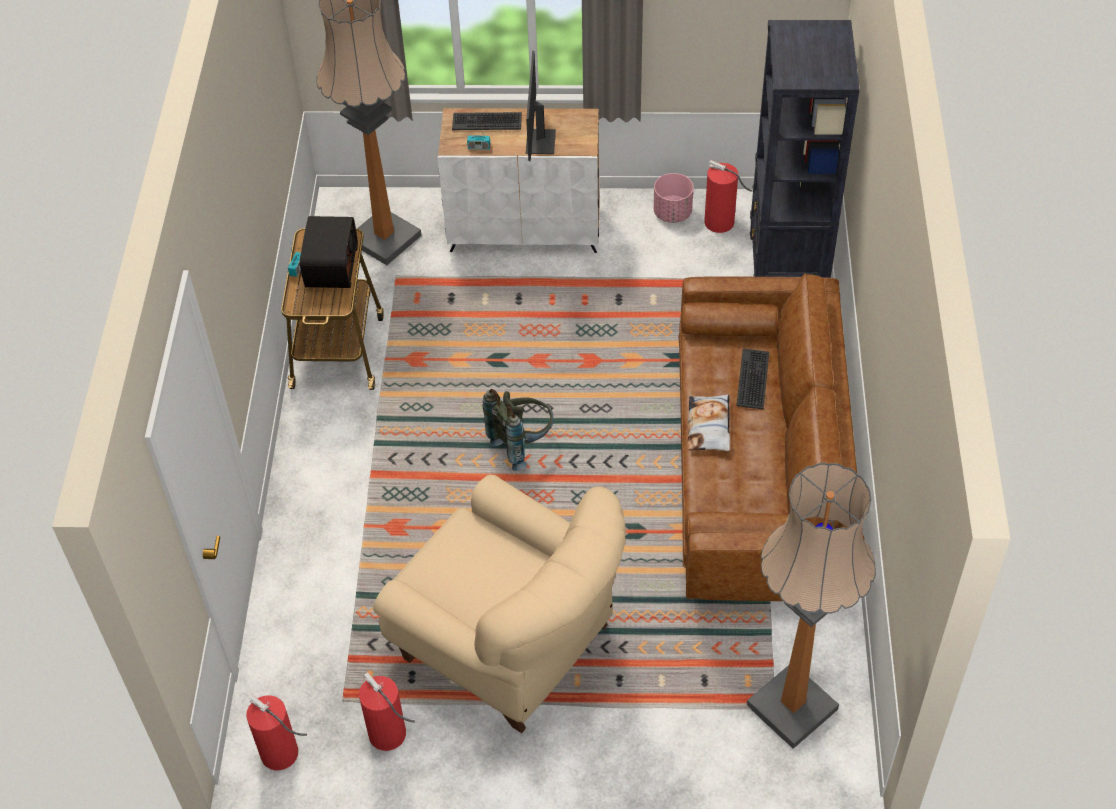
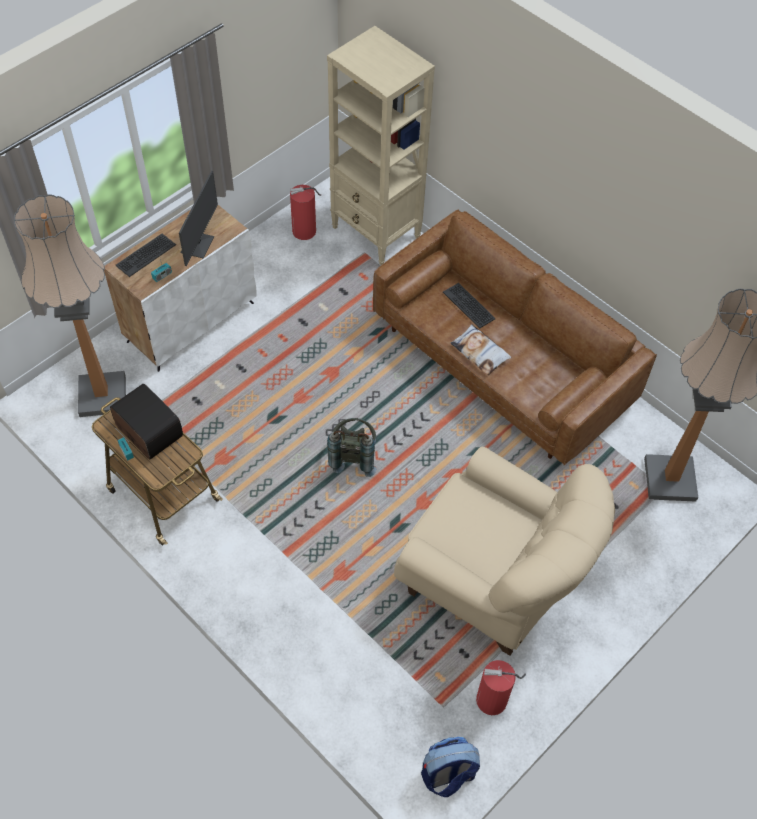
camera: 50 degrees left, 5 degrees up
fire extinguisher [246,694,307,770] -> backpack [421,737,480,797]
beige armchair [373,475,626,733] -> beige armchair turned 45 degrees clockwise [394,447,615,656]
monitor [526,51,556,161] -> monitor turned 120 degrees counterclockwise [179,171,218,266]
pink planter [654,173,693,223] -> none
black bookcase [750,20,860,278] -> beige bookcase [327,26,435,265]

